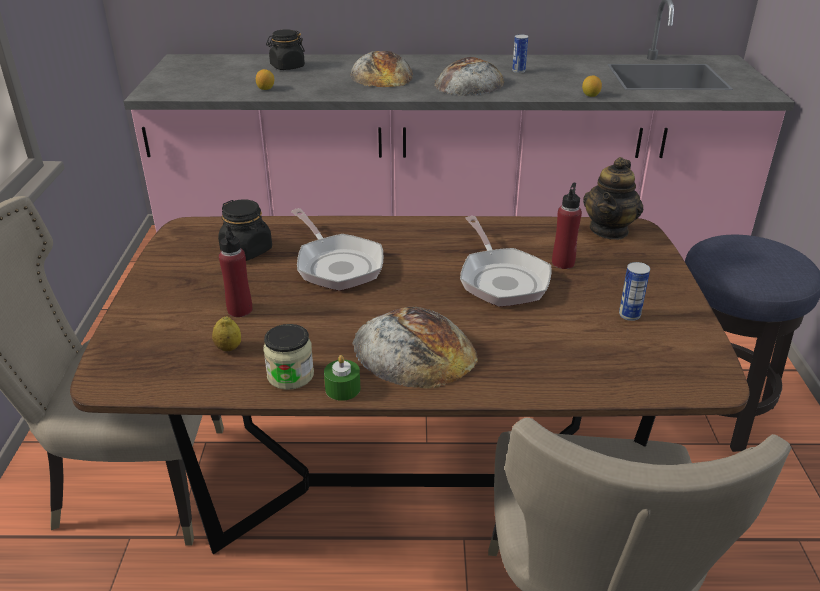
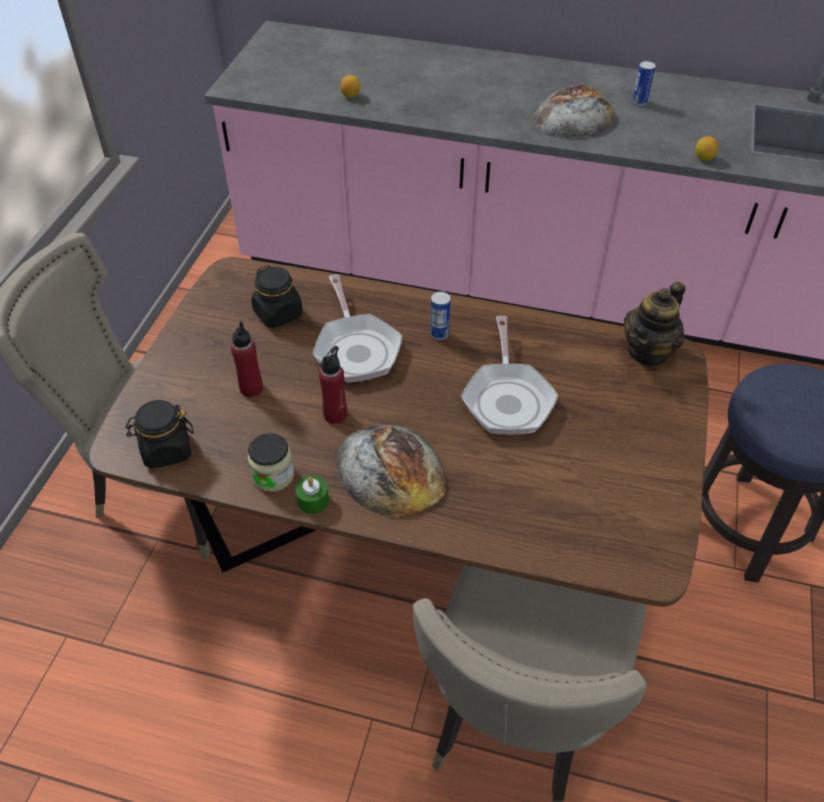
camera: 15 degrees right, 15 degrees up
lemon [212,316,241,351] -> none
black jar [266,29,305,70] -> black jar moved to [126,400,194,468]
bread [350,51,413,87] -> none
red bottle [552,182,582,269] -> red bottle moved to [319,346,347,424]
can [619,262,650,321] -> can moved to [430,291,451,340]

